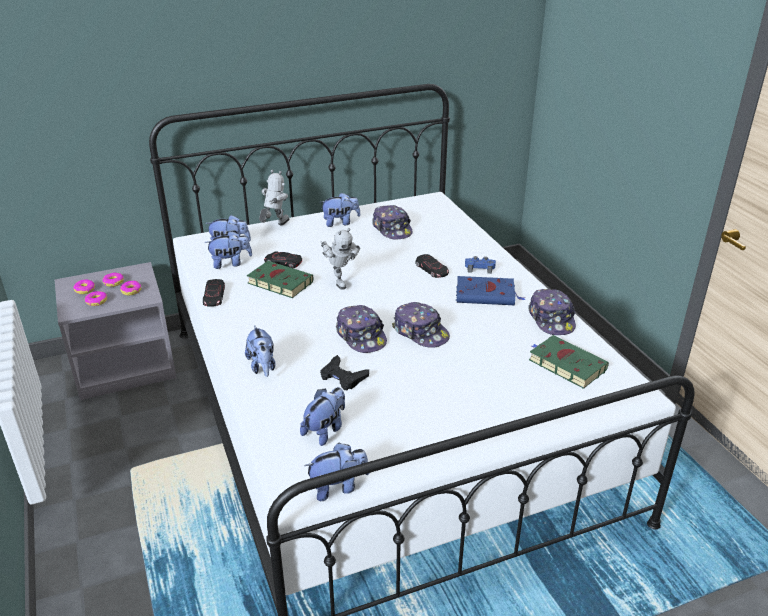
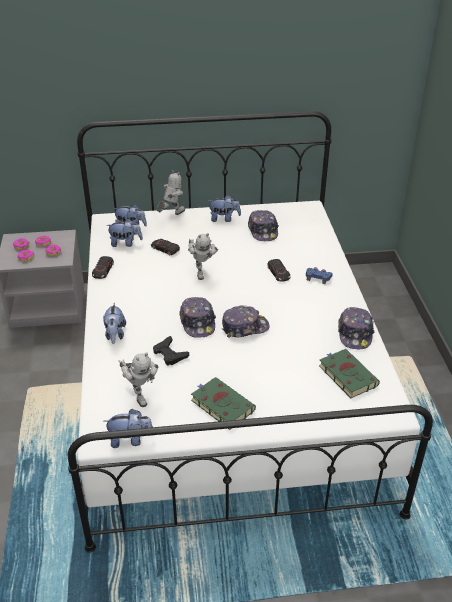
camera: 15 degrees right, 5 degrees up
green book [247,261,314,298] -> green book moved to [191,377,256,430]
plush toy [300,387,345,446] -> toy robot [119,352,159,407]
cap [392,302,450,348] -> cap turned 75 degrees counterclockwise [222,306,270,338]
blue book [456,276,525,305] -> none

